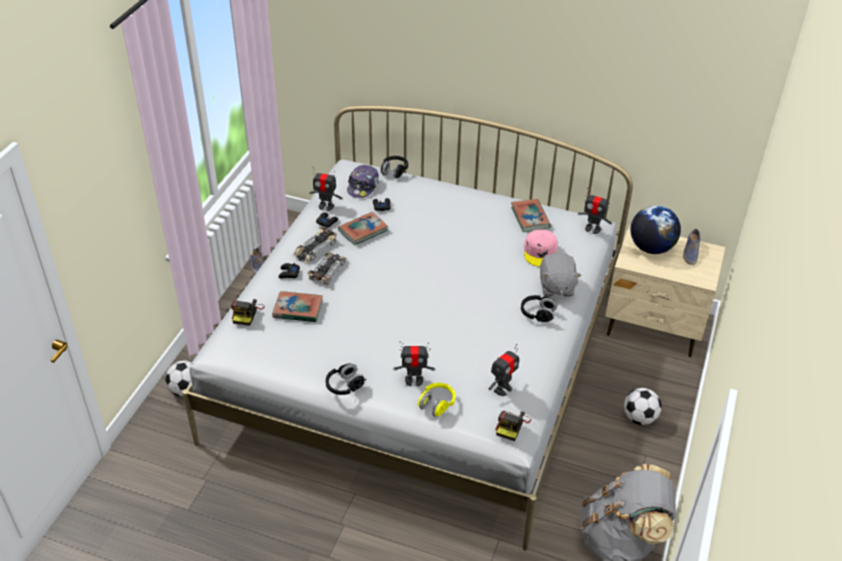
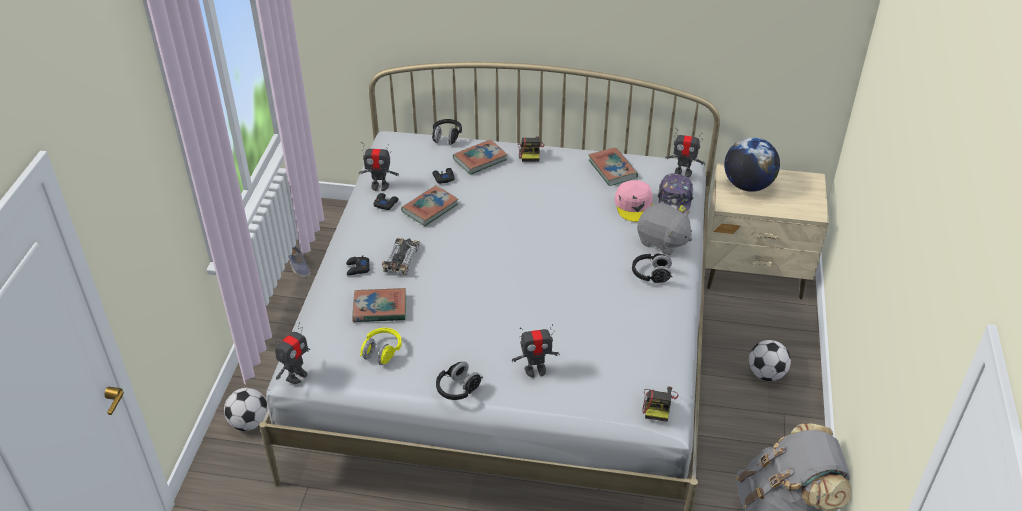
camera: 10 degrees left, 0 degrees up
camera [231,299,265,326] -> camera moved to [518,136,544,162]
toy car [293,226,337,263] -> none
cap [347,165,379,198] -> cap moved to [658,174,693,214]
yellow headphones [417,383,455,417] -> yellow headphones moved to [360,328,402,365]
toy robot [489,344,519,396] -> toy robot moved to [275,322,310,384]
grey plush toy [540,253,582,297] -> grey plush toy turned 45 degrees counterclockwise [637,203,692,255]
shoe [683,229,701,265] -> none
none -> book [453,139,508,175]

